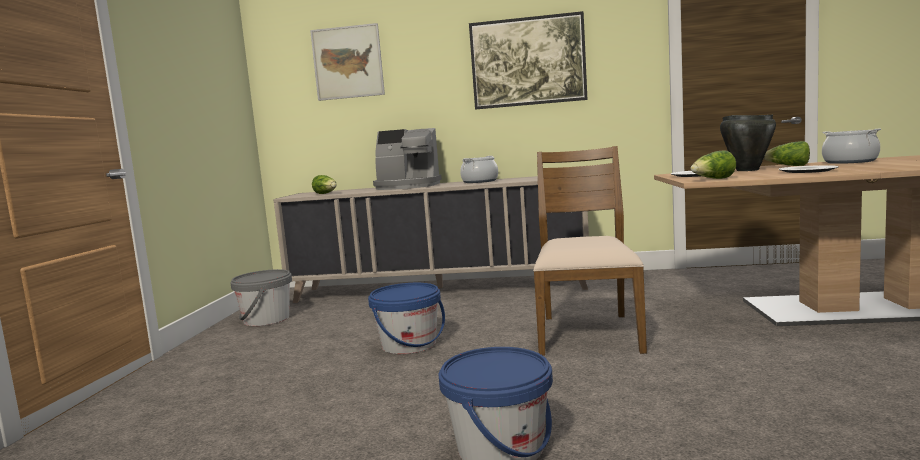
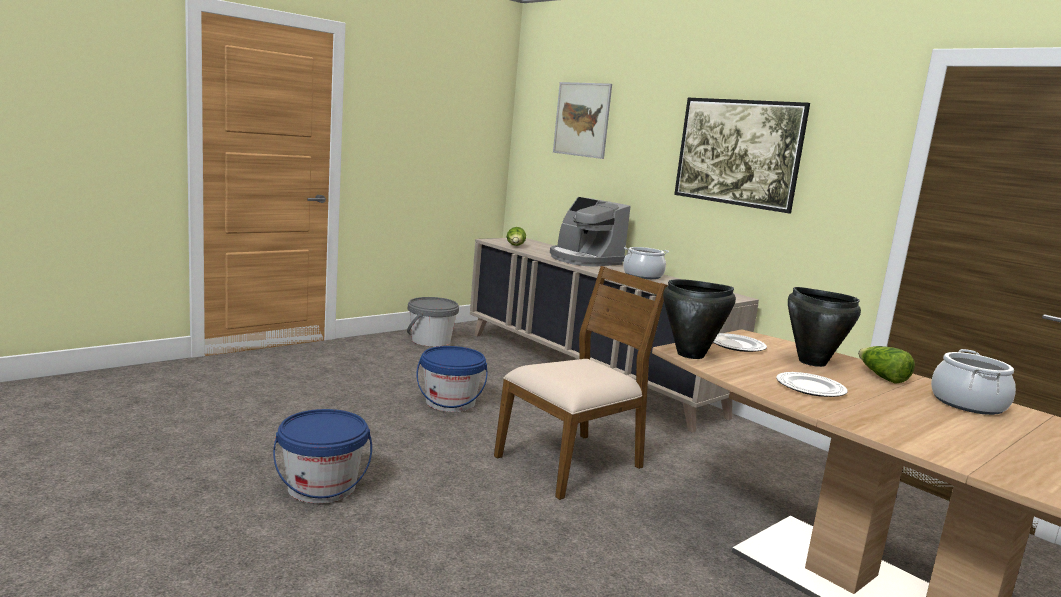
camera: 40 degrees right, 5 degrees up
lettuce [691,151,736,179] -> black cooking pot [663,279,736,359]

